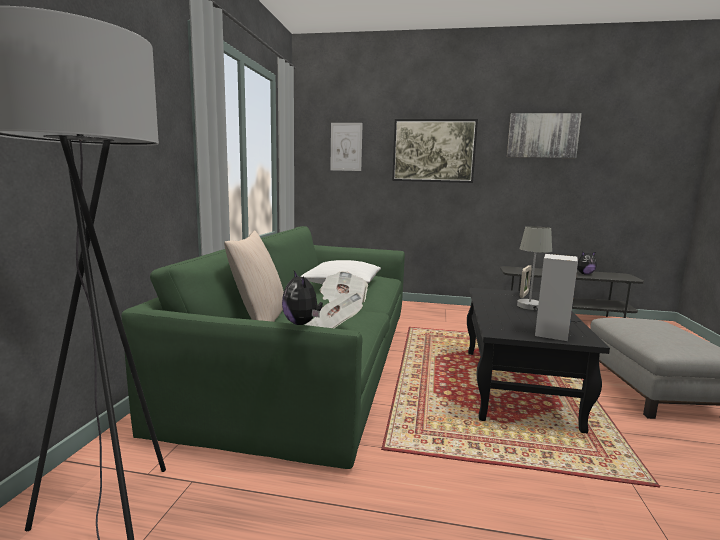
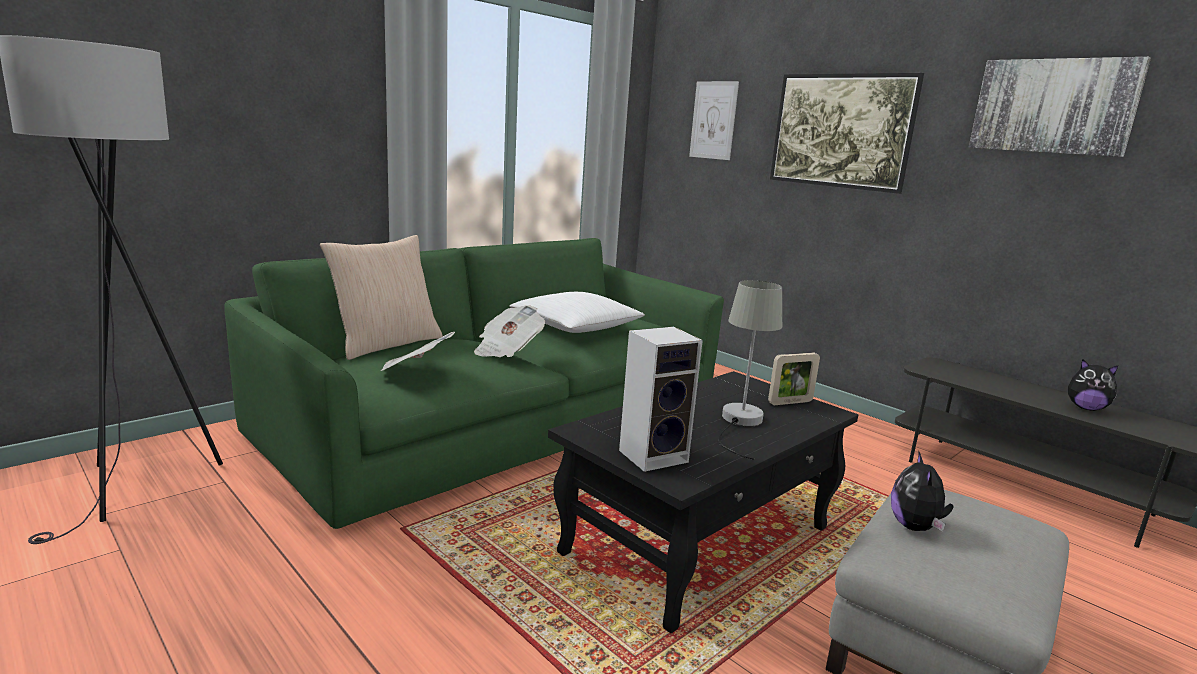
camera: 35 degrees right, 5 degrees up
plush toy [282,271,323,325] -> plush toy moved to [891,451,954,531]

